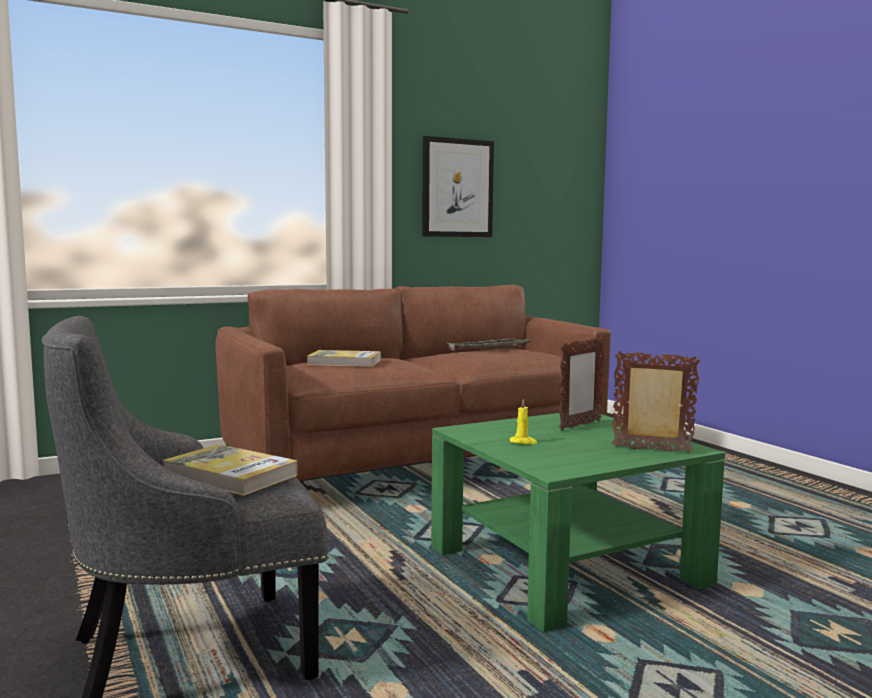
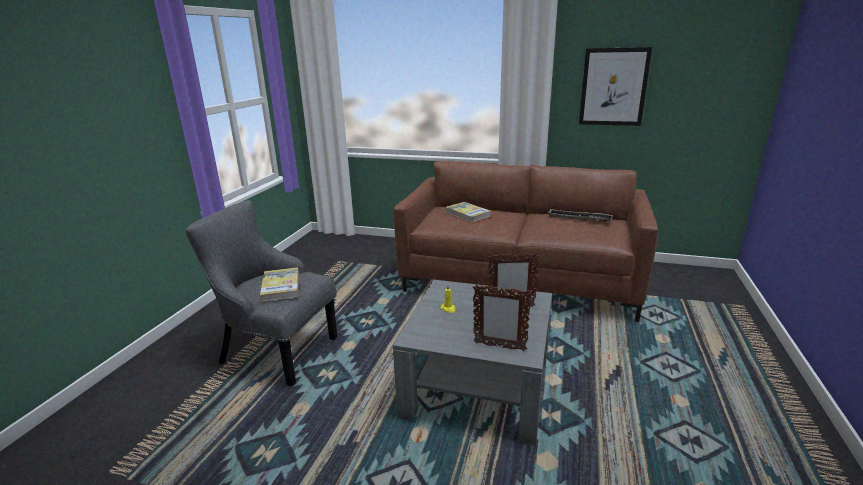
camera: 45 degrees right, 15 degrees up
green coffee table [431,412,725,633] -> grey coffee table [393,280,552,446]
picture frame [612,351,700,453] -> picture frame turned 135 degrees clockwise [473,284,531,351]

